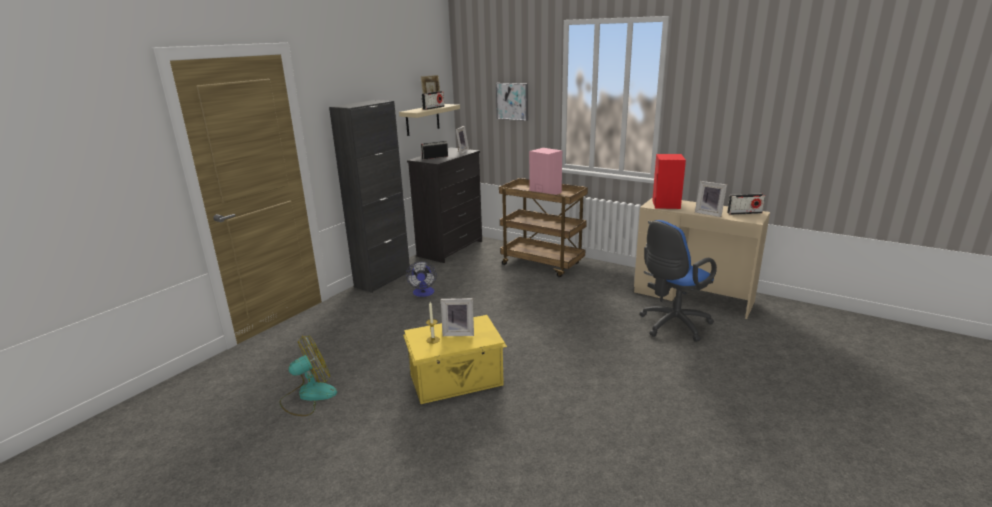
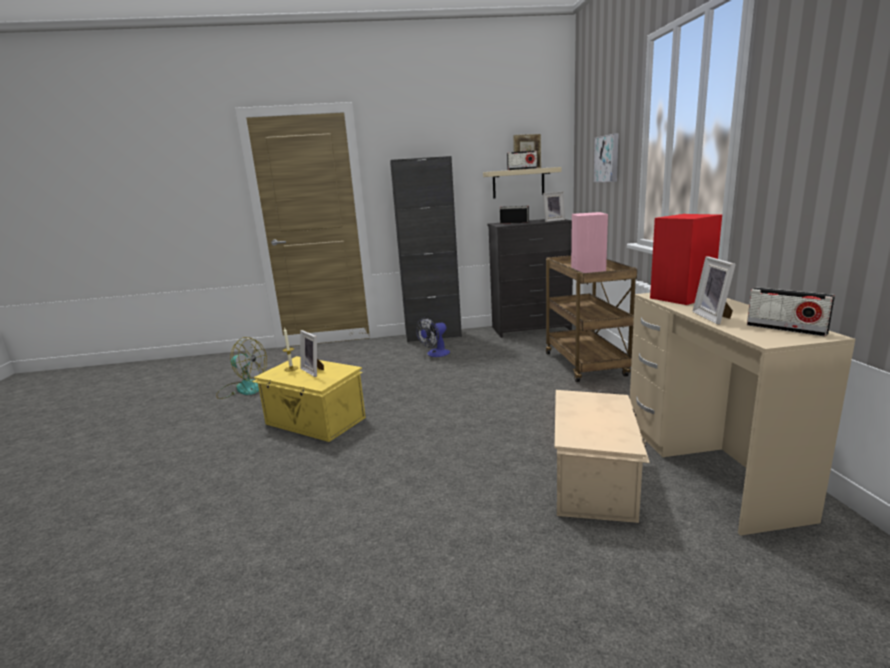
camera: 50 degrees right, 5 degrees down
blue office chair [639,220,717,342] -> beige storage box [554,390,650,523]

